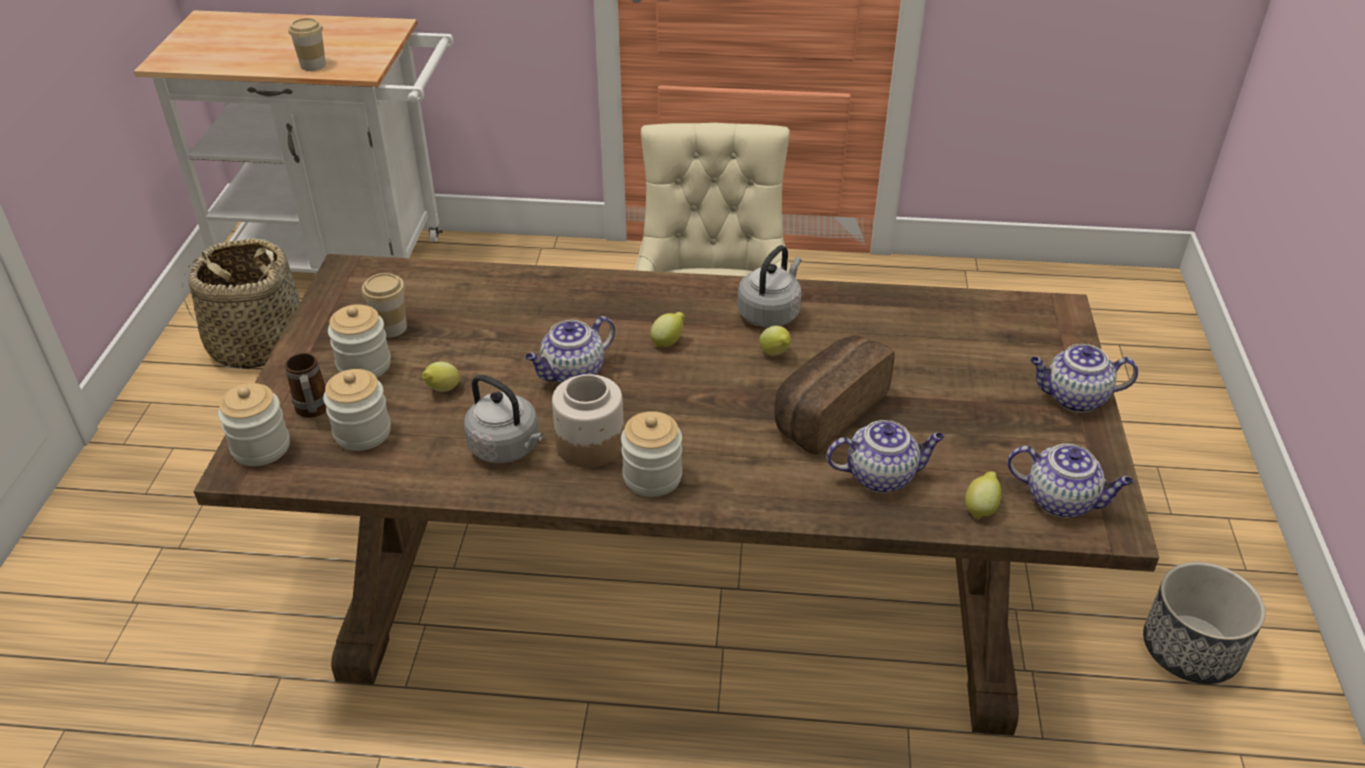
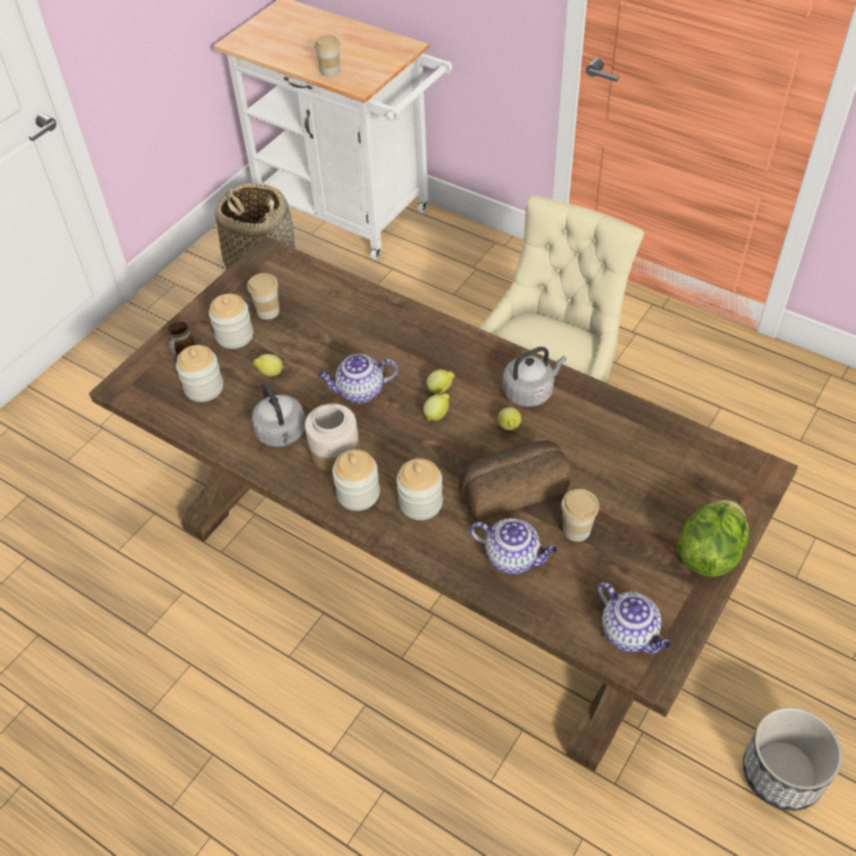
camera: 30 degrees right, 10 degrees up
jar [218,383,290,466] -> jar moved to [396,458,443,520]
lemon [965,471,1001,520] -> lemon moved to [423,393,450,421]
teapot [1030,344,1138,412] -> lettuce [677,500,749,577]
none -> cup [561,489,599,542]

